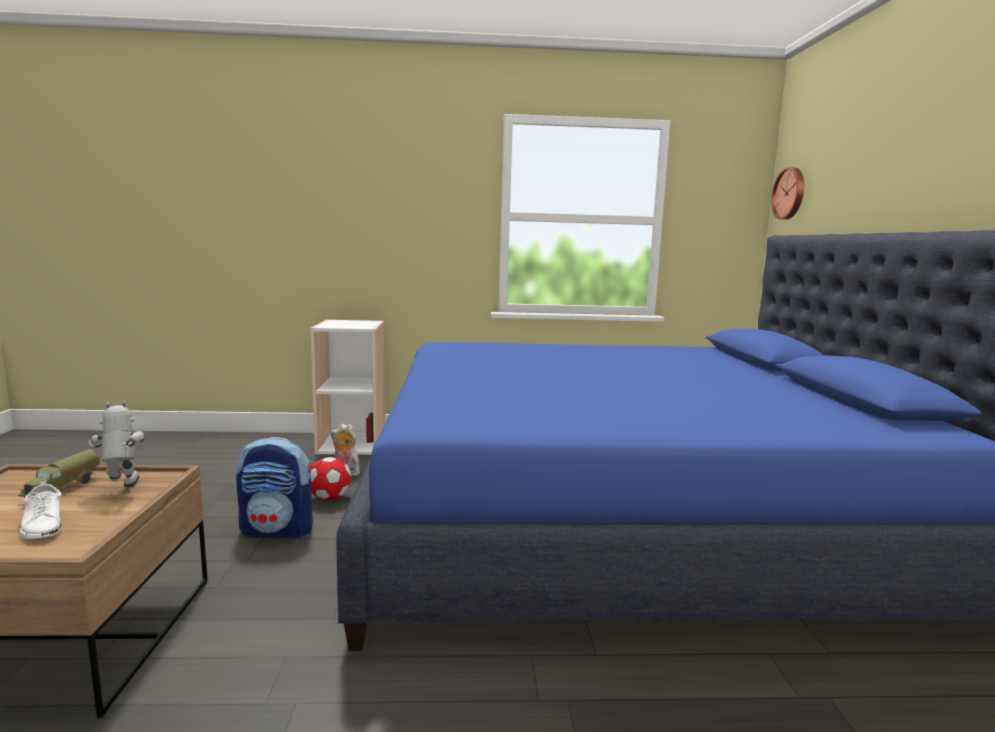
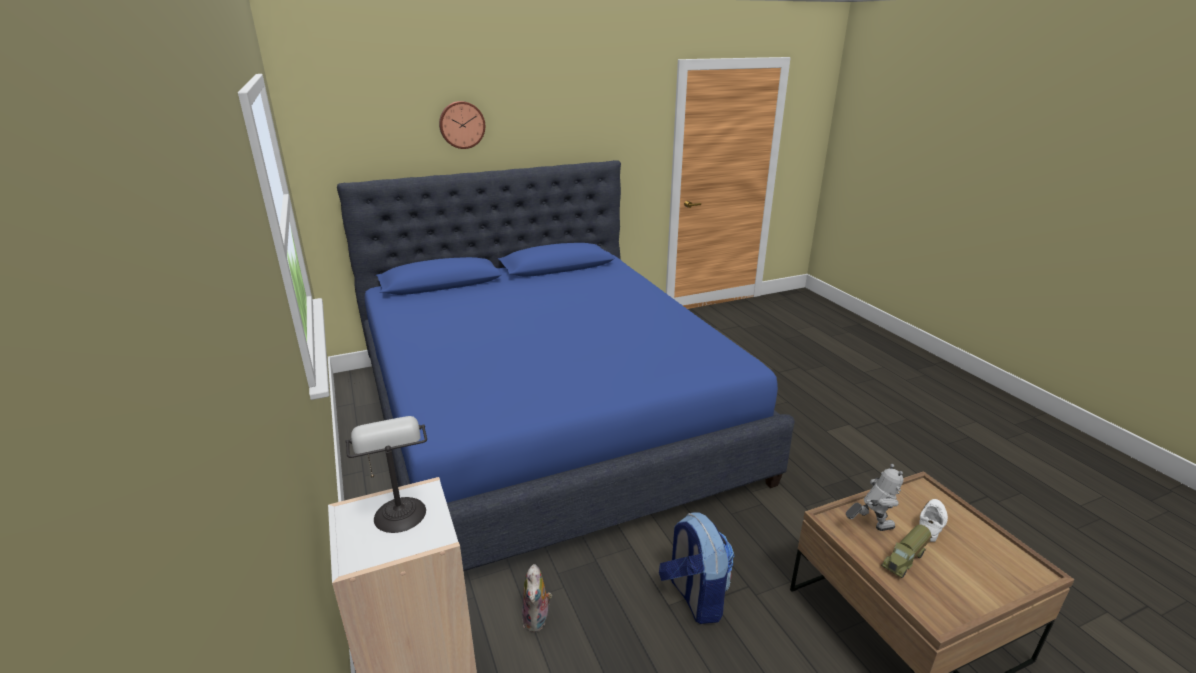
camera: 110 degrees left, 15 degrees up
toy truck [18,449,100,498] -> toy truck turned 150 degrees clockwise [881,525,932,578]
toy robot [88,400,144,487] -> toy robot turned 150 degrees counterclockwise [846,464,904,531]
football [311,457,351,500] -> none
wall clock [771,167,804,220] -> wall clock moved to [439,101,485,149]
none -> table lamp [345,416,427,533]

